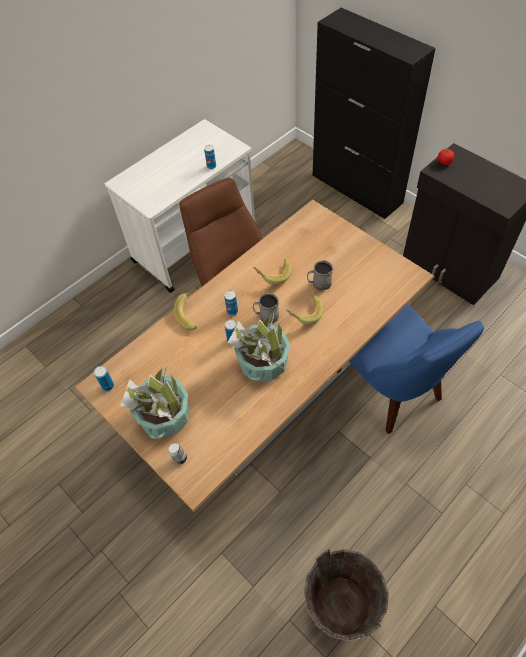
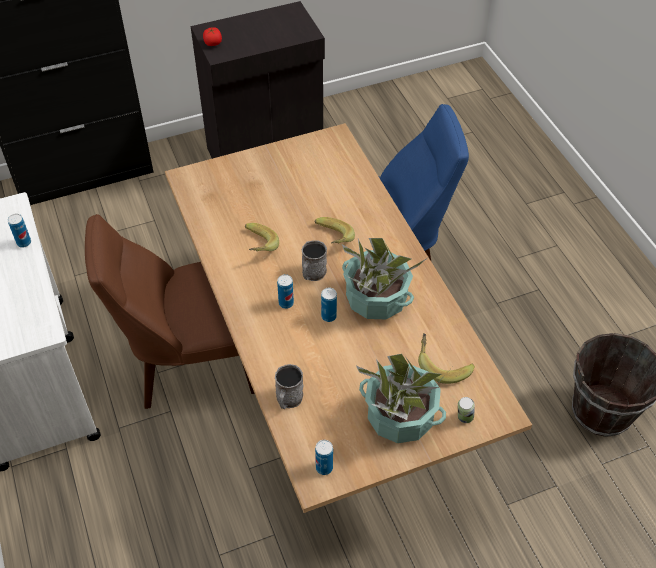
camera: 70 degrees left, 5 degrees down
banana [174,287,199,330] -> banana moved to [418,333,475,384]
grey mug [307,260,333,291] -> grey mug moved to [275,364,303,409]

